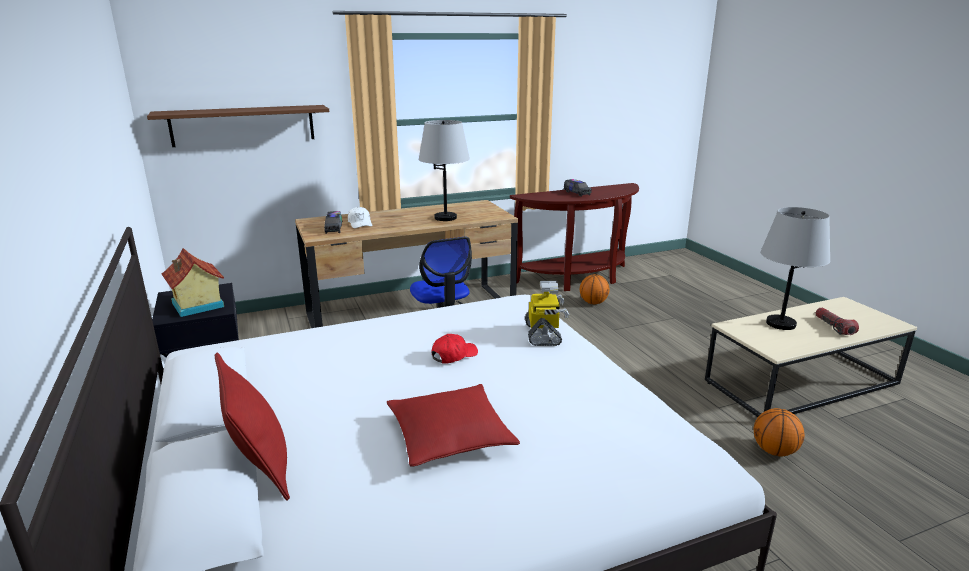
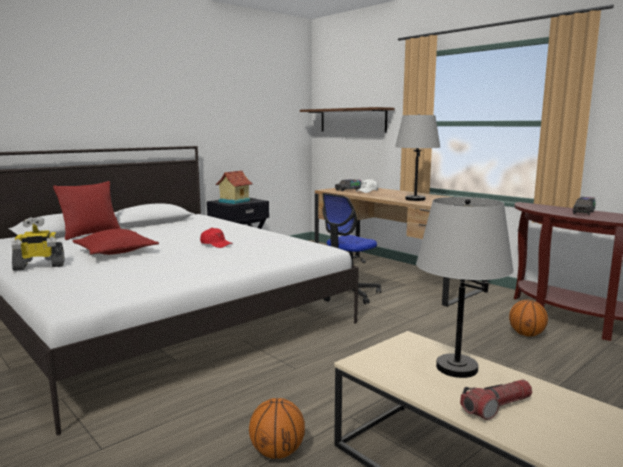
camera: 70 degrees right, 10 degrees down
toy robot [525,281,569,346] -> toy robot moved to [12,217,64,271]

